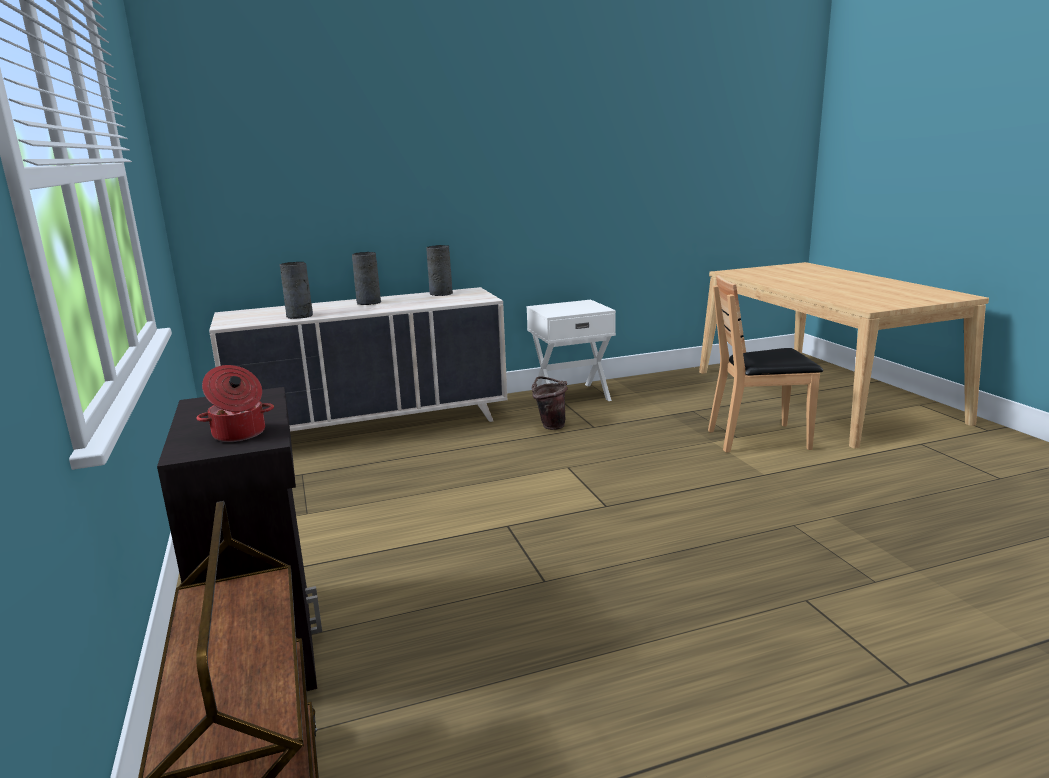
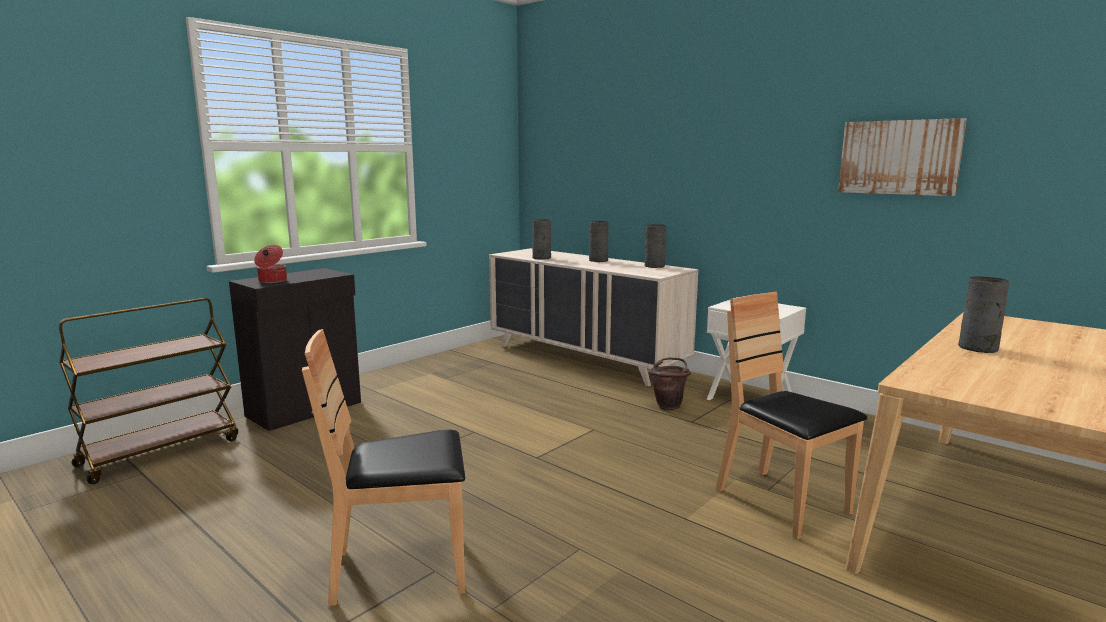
camera: 60 degrees right, 5 degrees down
none -> brown chair [302,329,465,606]
none -> picture [838,118,967,196]
none -> grey vase [958,277,1009,353]

